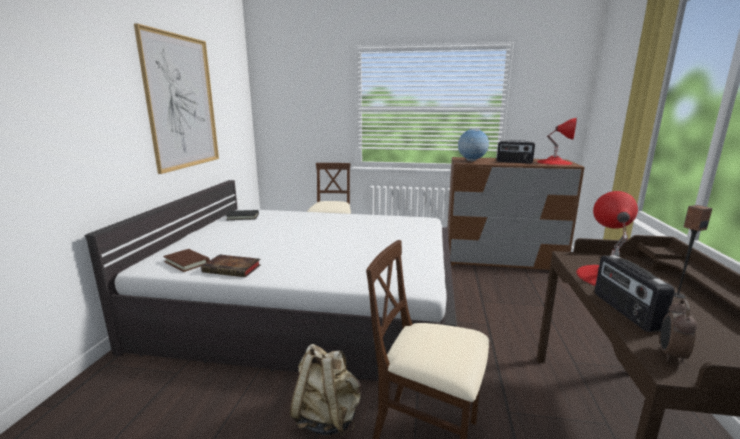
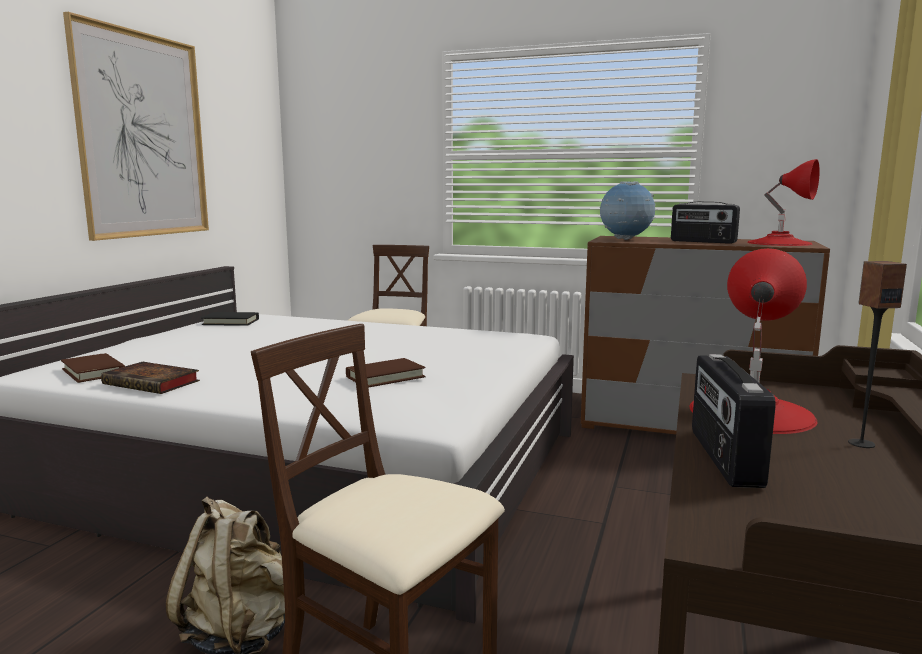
camera: 10 degrees right, 5 degrees down
alarm clock [661,299,697,363] -> none
none -> brown book [346,358,426,388]

